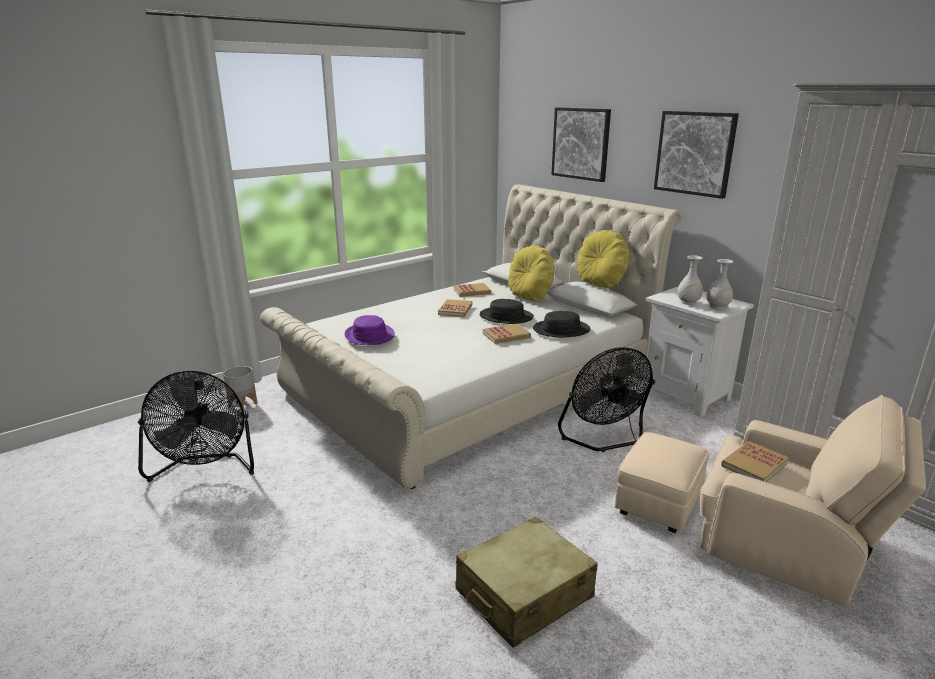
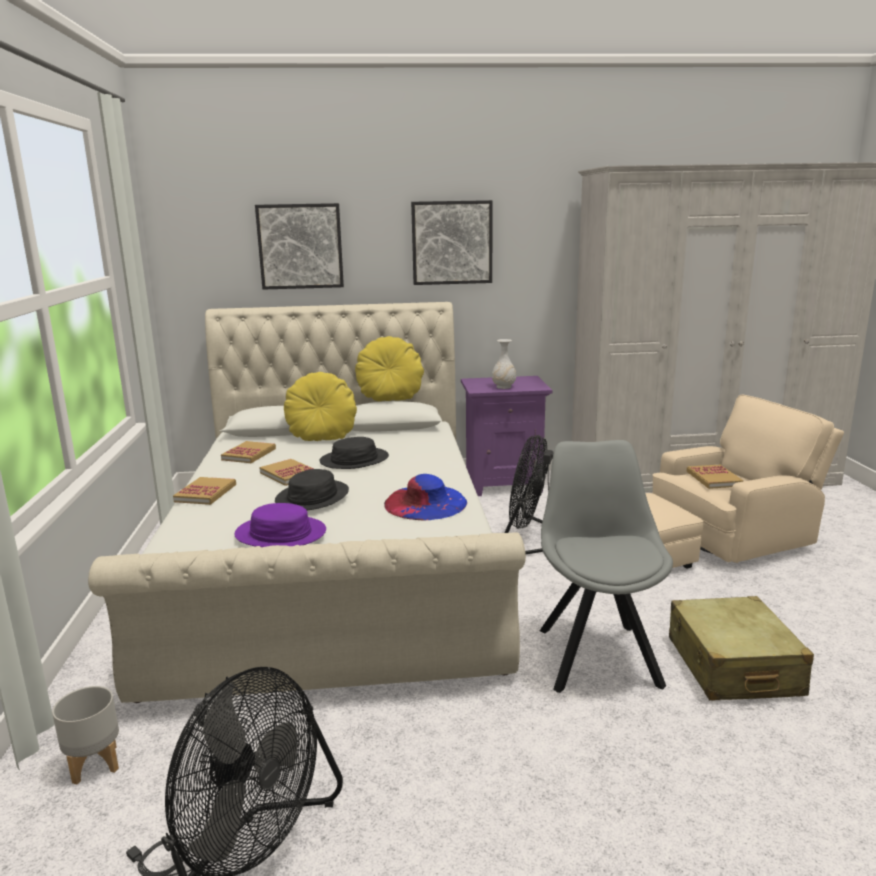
camera: 55 degrees left, 5 degrees down
book [483,324,531,344] -> book moved to [173,477,236,505]
black hat [533,311,591,338] -> black hat moved to [275,469,349,510]
white nightstand [642,287,754,417] -> purple nightstand [461,376,553,496]
white vase [706,259,733,310] -> none
none -> blue hat [384,474,467,520]
none -> grey chair [540,440,673,693]

